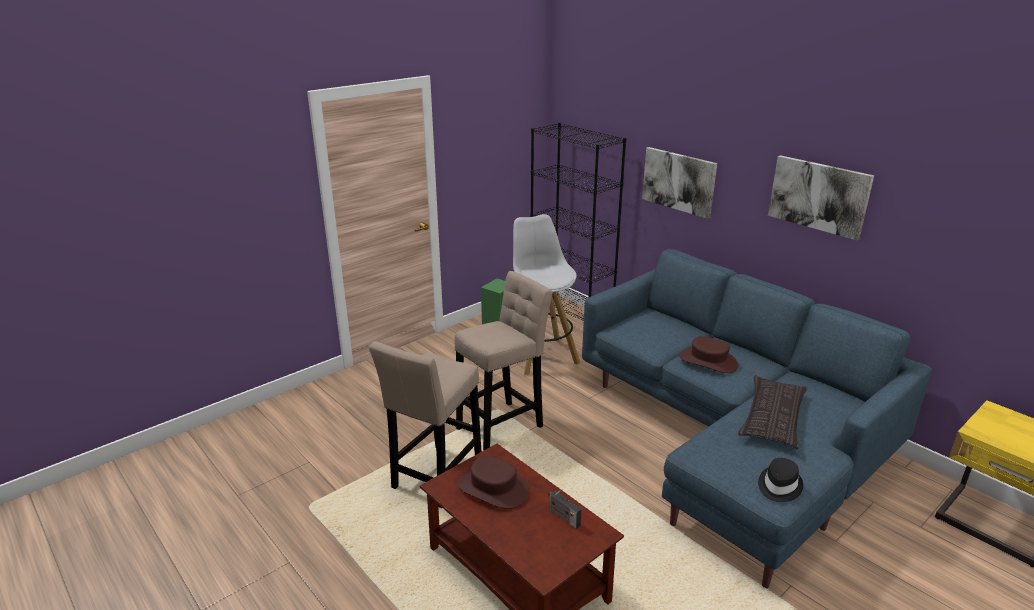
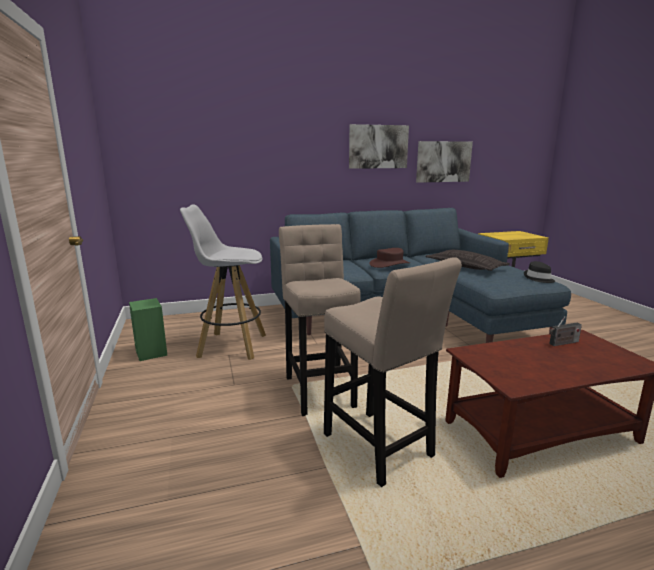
camera: 65 degrees left, 10 degrees down
brown hat [458,456,529,509] -> none
black bookcase [530,122,626,321] -> none
picture [642,147,717,219] -> picture moved to [416,141,473,183]

